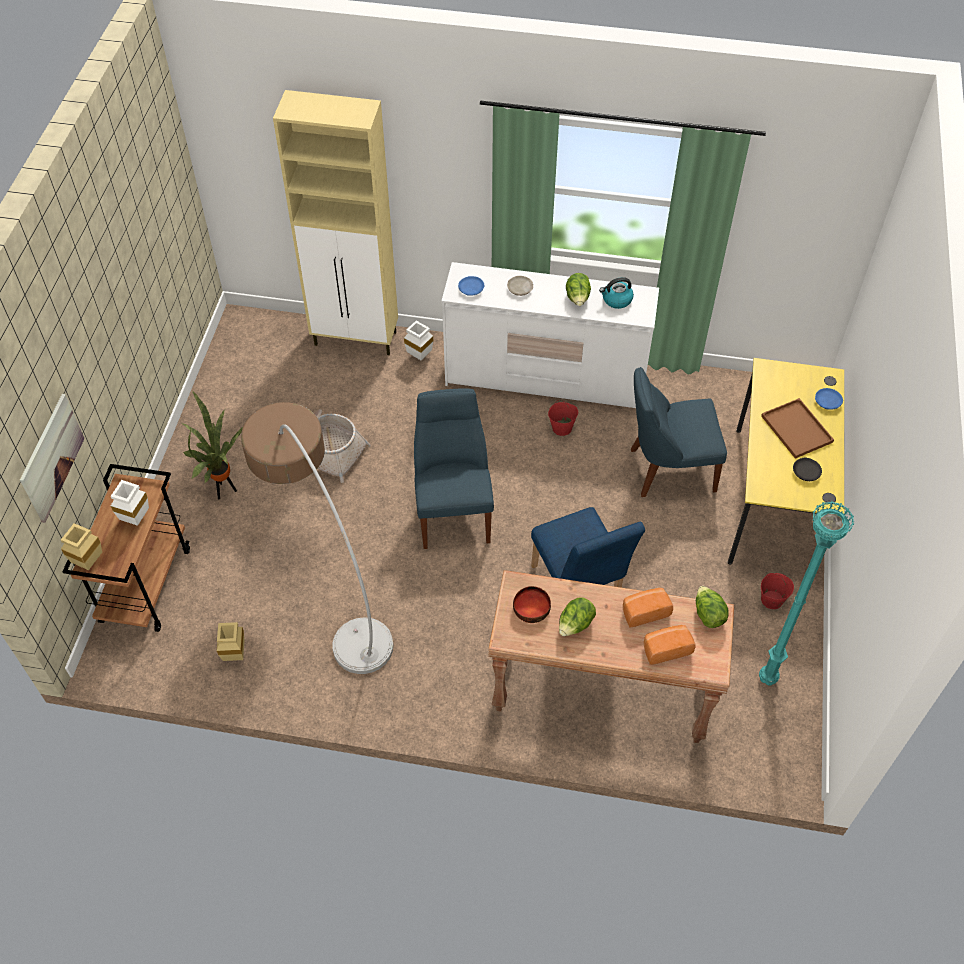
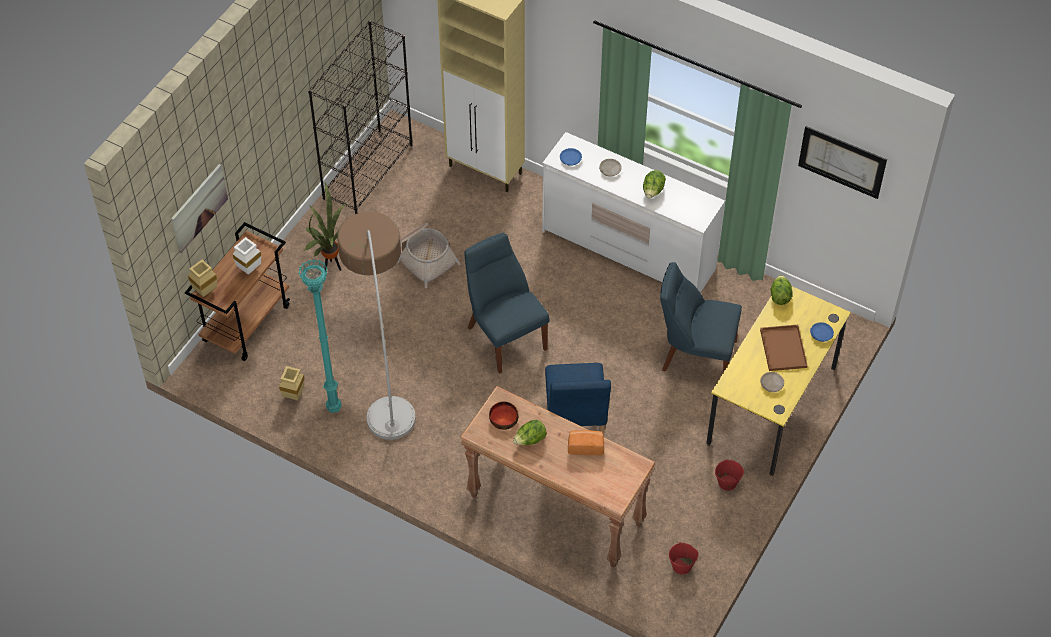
camera: 20 degrees right, 0 degrees up
white vase [404,321,433,360] -> none
blue chair [414,388,494,549] -> blue chair turned 45 degrees counterclockwise [464,233,549,374]
red bucket [548,400,578,436] -> red bucket moved to [669,542,698,575]
kettle [599,277,634,309] -> none
bread [644,625,696,665] -> none
lettuce [696,586,729,628] -> lettuce moved to [771,275,793,305]
turquoise floor lamp [759,501,854,686] -> turquoise floor lamp moved to [298,259,342,413]
black plate [793,458,822,481] -> beige plate [760,372,784,392]
none -> black bookcase [308,20,412,214]
none -> picture [798,126,887,199]

